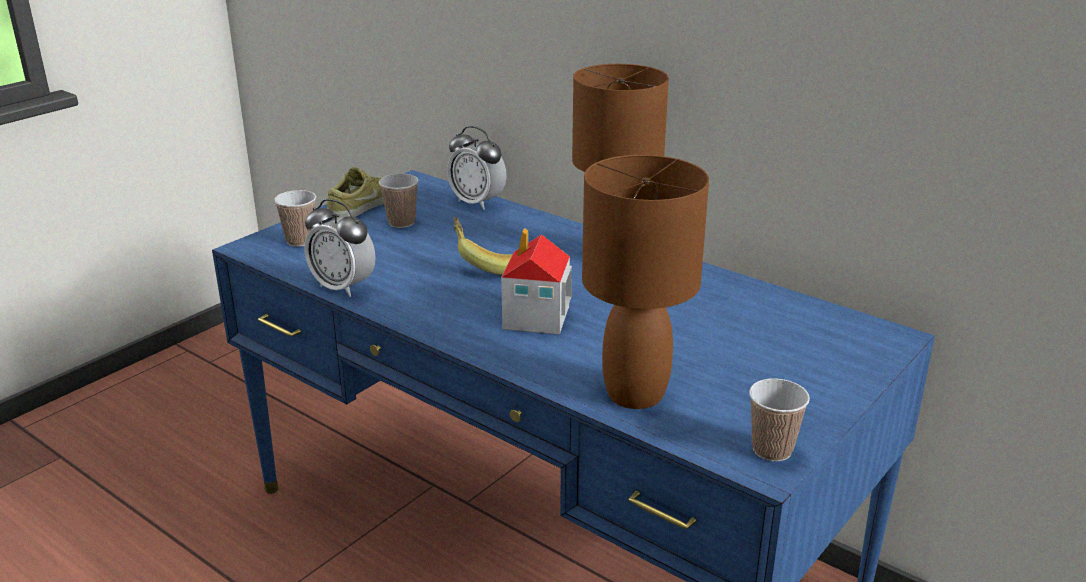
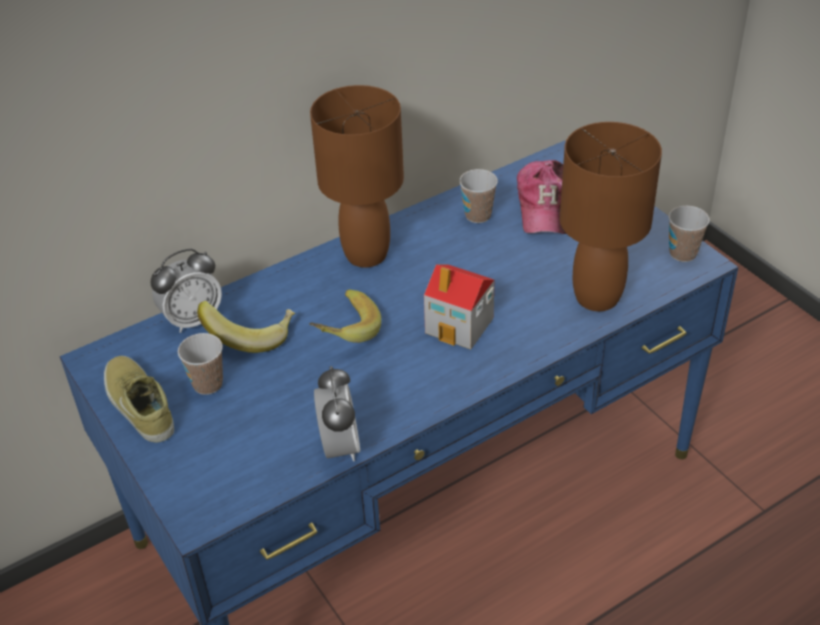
camera: 70 degrees left, 15 degrees up
cup [274,190,316,247] -> cup moved to [459,169,498,223]
alarm clock [304,199,376,297] -> alarm clock turned 60 degrees counterclockwise [314,366,360,461]
none -> banana [197,301,295,353]
none -> cap [517,160,567,234]

